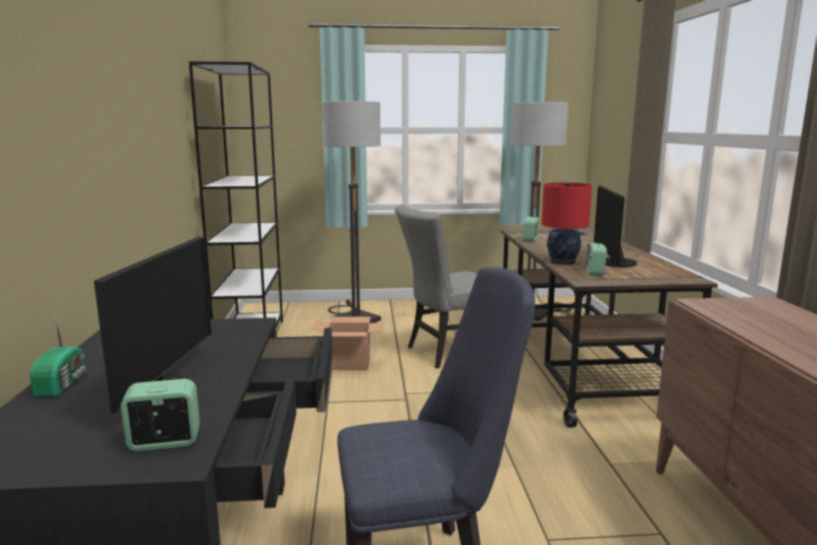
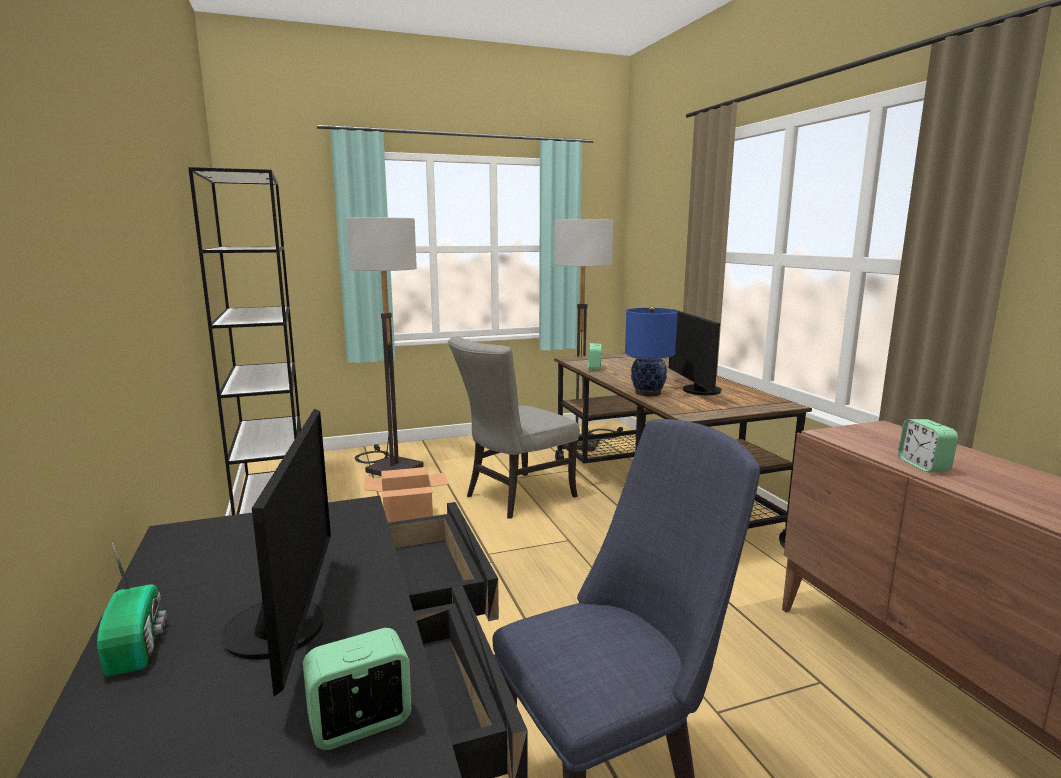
camera: 15 degrees left, 0 degrees up
red table lamp [542,181,592,265] -> blue table lamp [625,306,678,396]
alarm clock [585,243,607,276] -> alarm clock moved to [898,419,958,472]

